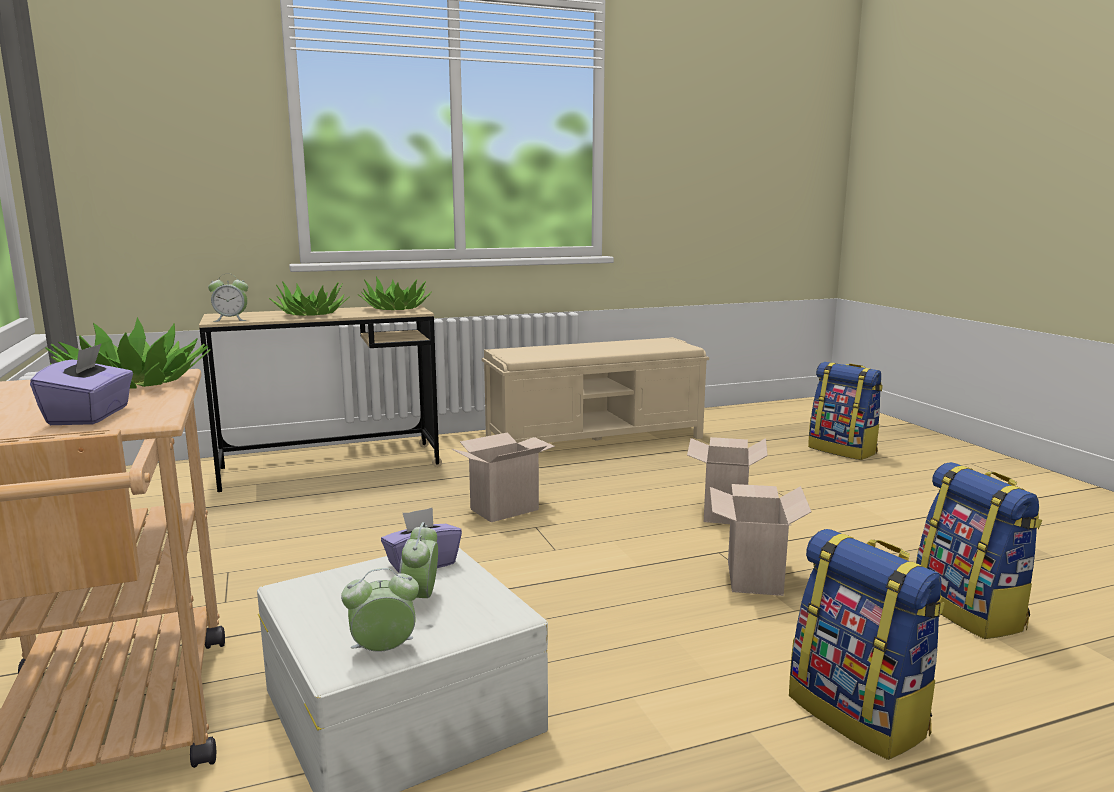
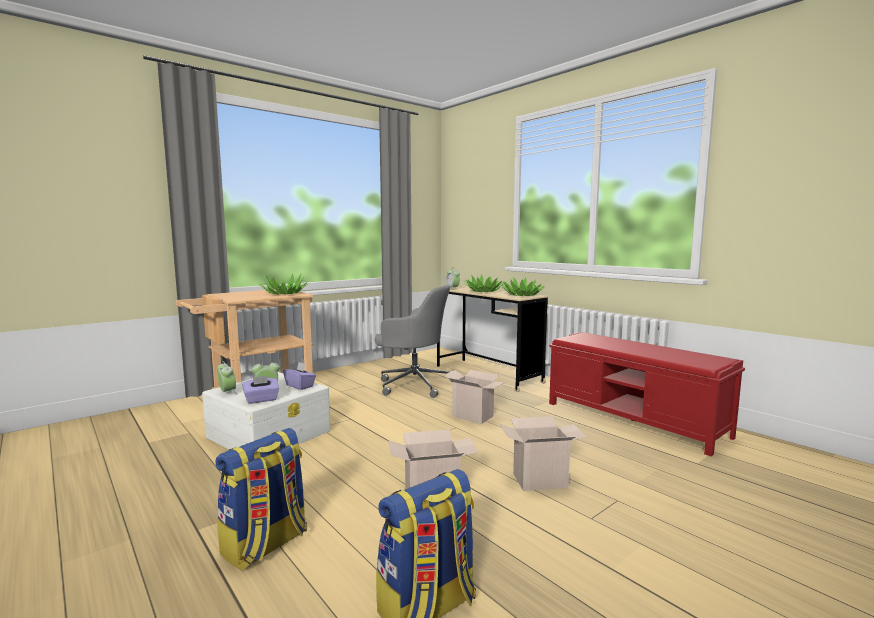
camera: 70 degrees right, 5 degrees down
purple tissue box [30,343,133,425] -> purple tissue box moved to [242,376,279,404]
beige bench [482,337,709,443] -> red bench [549,332,745,456]
backpack [808,362,883,460] -> none
none -> grey office chair [375,285,452,398]

